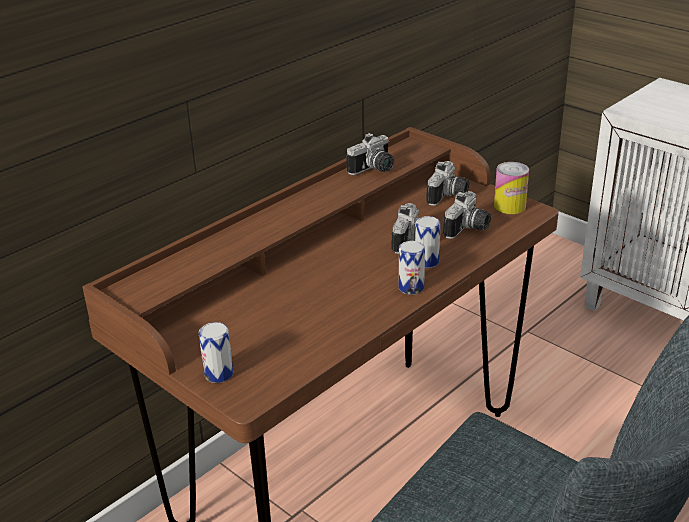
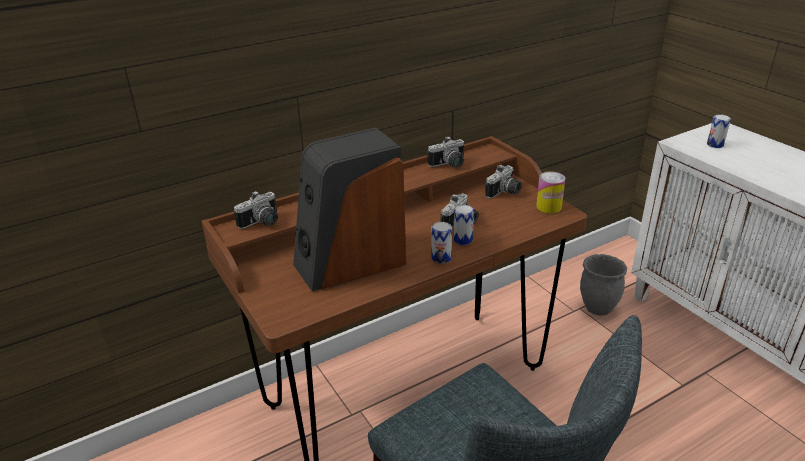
camera: 15 degrees right, 0 degrees up
can [199,322,233,383] -> can moved to [707,114,731,148]
camera [443,191,491,239] -> camera moved to [234,191,278,229]
none -> speaker [293,128,406,291]
none -> grey planter [580,254,627,316]

